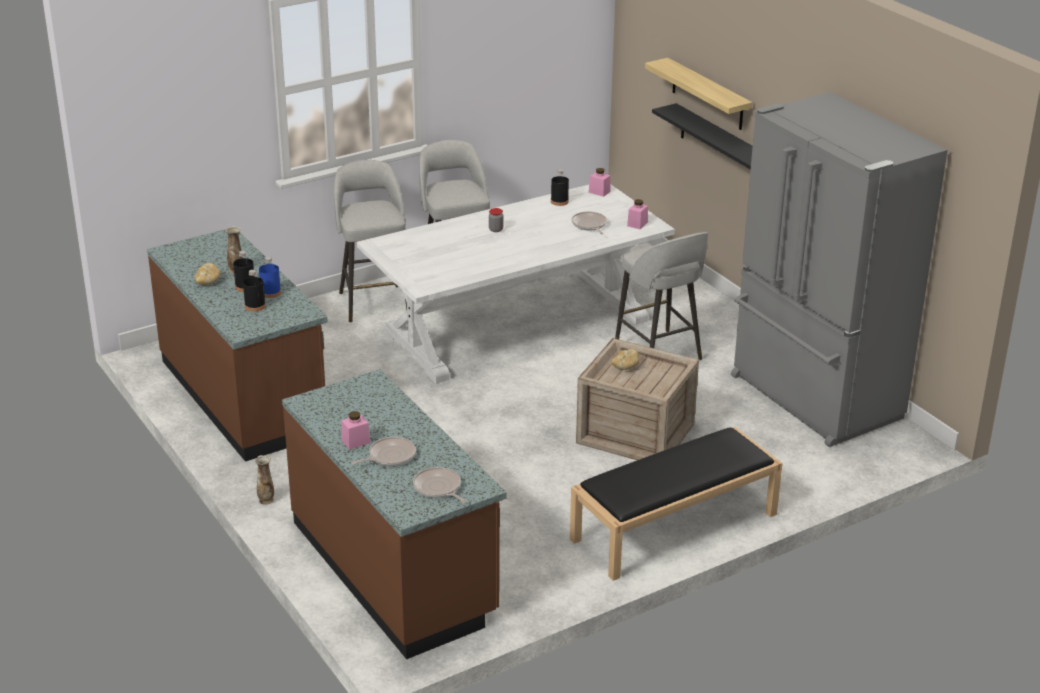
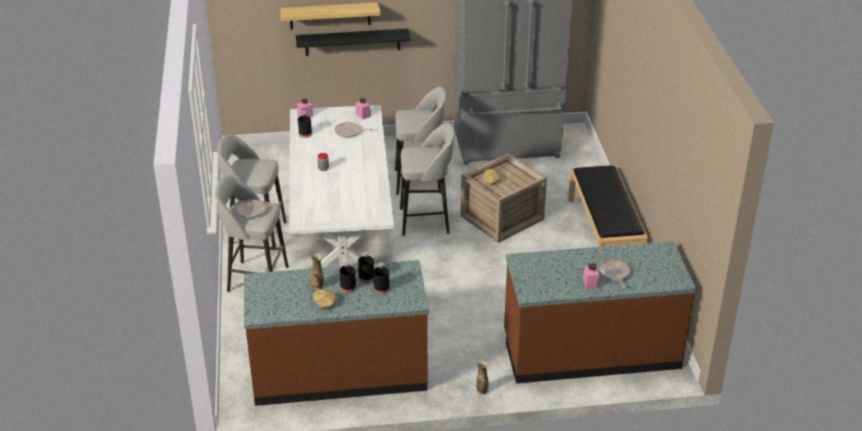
camera: 65 degrees left, 5 degrees up
blue bottle [259,257,281,298] -> black bottle [358,251,374,283]
frying pan [413,467,467,503] -> frying pan moved to [237,200,280,218]
none -> grey stool [400,123,455,236]

